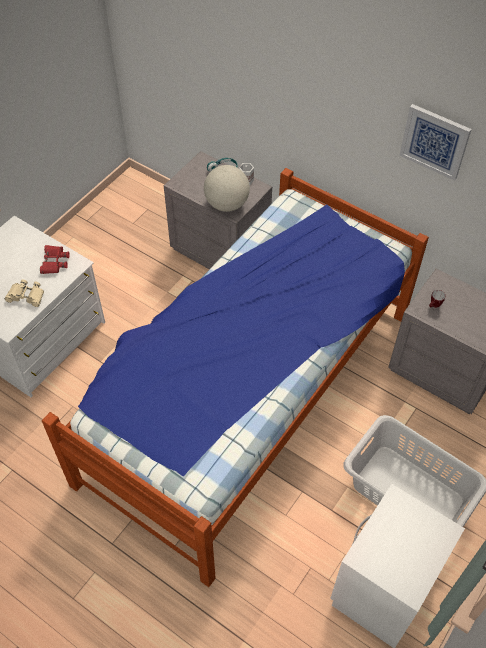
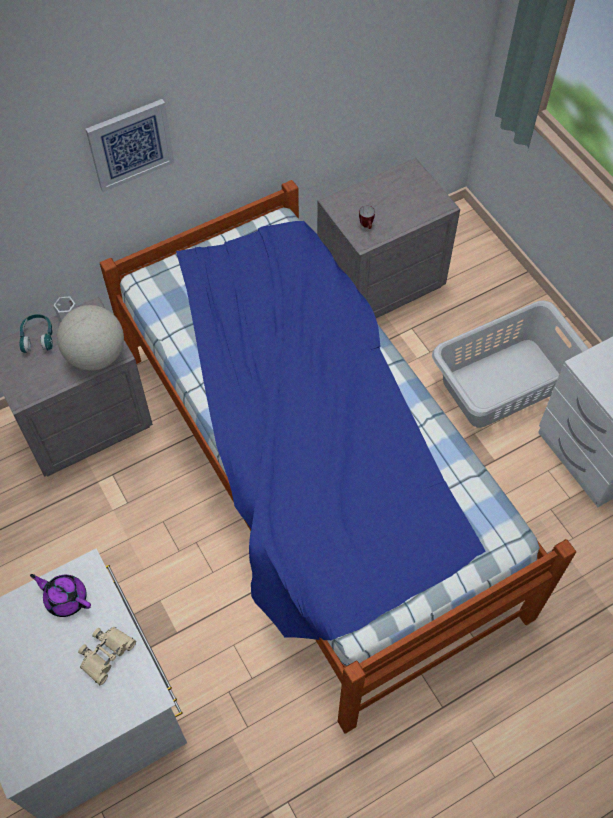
camera: 65 degrees left, 5 degrees up
red binoculars [40,245,70,274] -> purple teapot [30,574,91,617]
picture [399,104,472,181] -> picture moved to [86,99,174,192]

